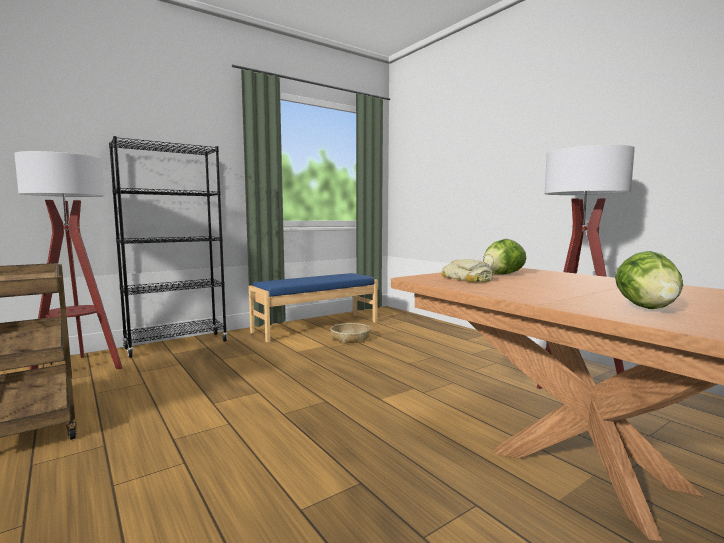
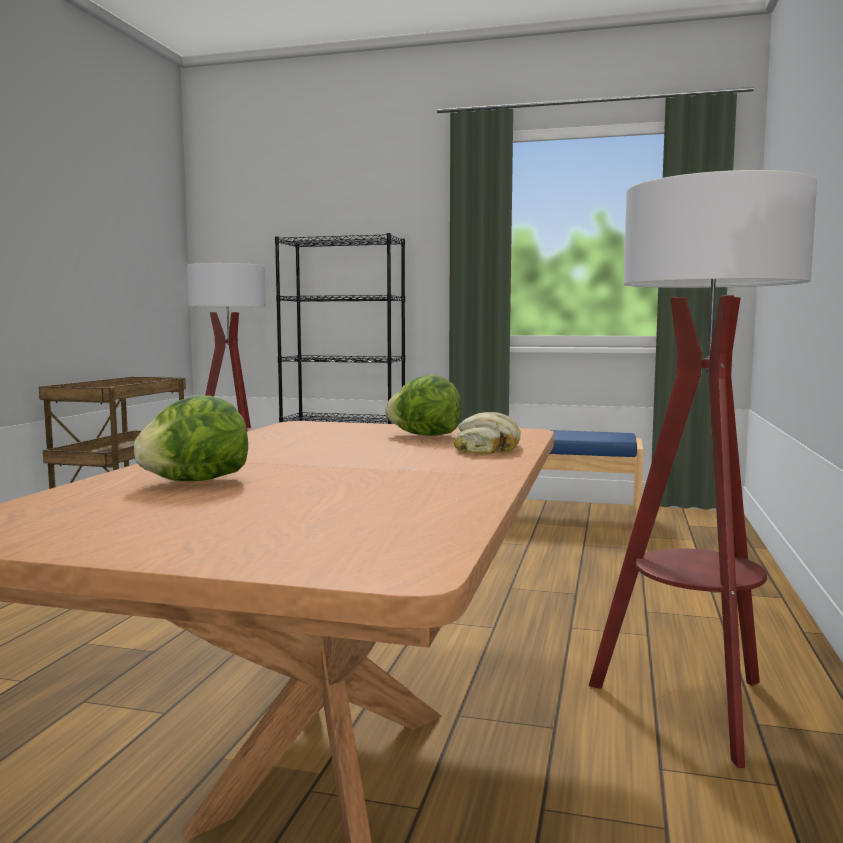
camera: 50 degrees right, 0 degrees up
basket [331,323,371,344] -> none
bread [441,259,493,282] -> bread moved to [454,412,521,454]

